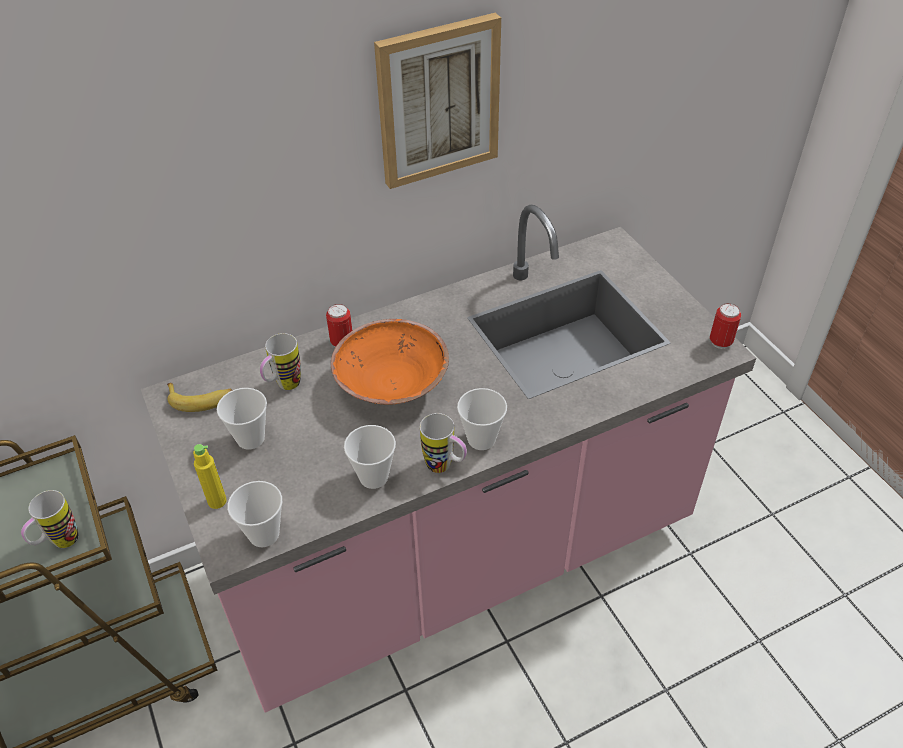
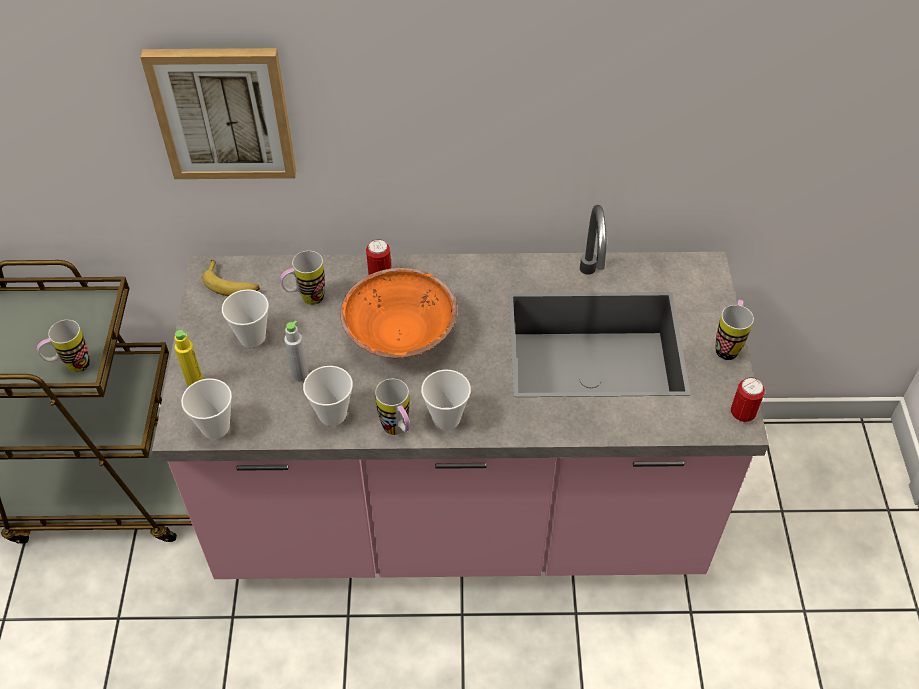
camera: 25 degrees right, 5 degrees up
picture [374,13,501,189] -> picture moved to [140,48,296,179]
none -> grey bottle [284,320,309,382]
none -> mug [716,300,754,360]

